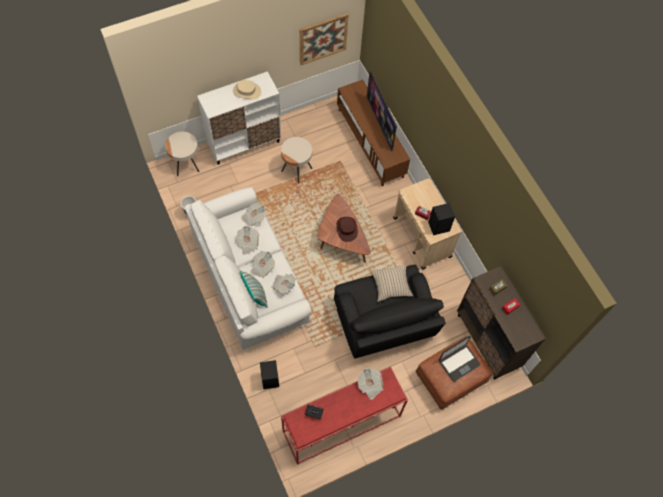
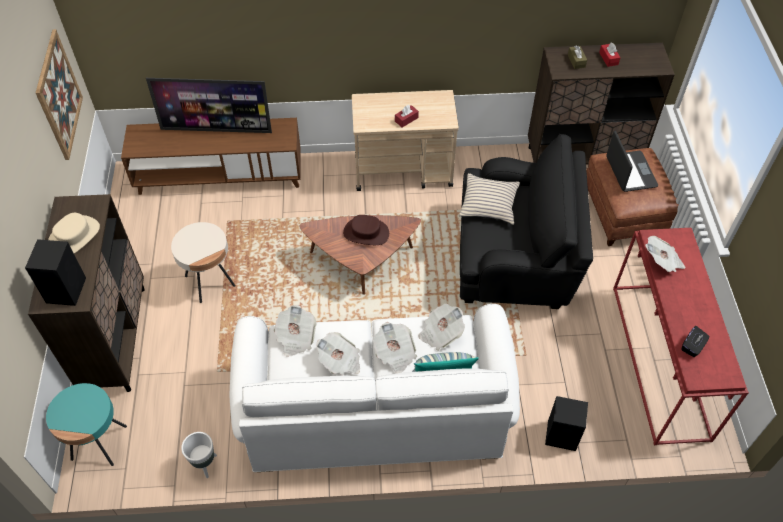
camera: 65 degrees left, 10 degrees down
beige side table [165,131,199,176] -> turquoise side table [46,383,127,466]
white cabinet [197,71,281,165] -> brown cabinet [28,194,145,392]
black speaker [428,203,455,235] -> black speaker moved to [25,239,86,306]

